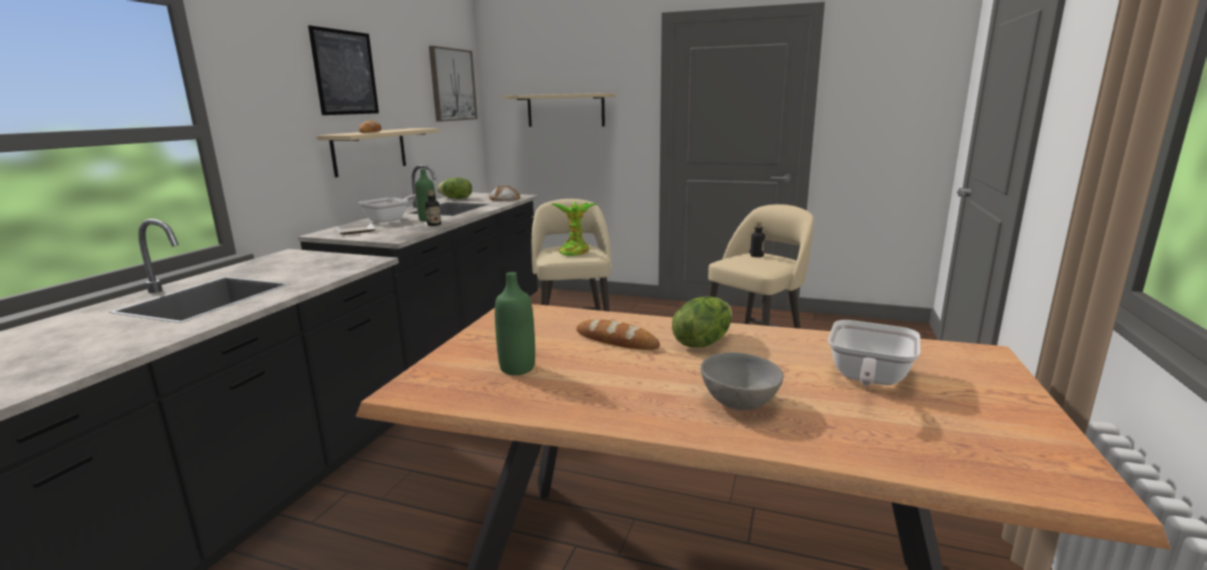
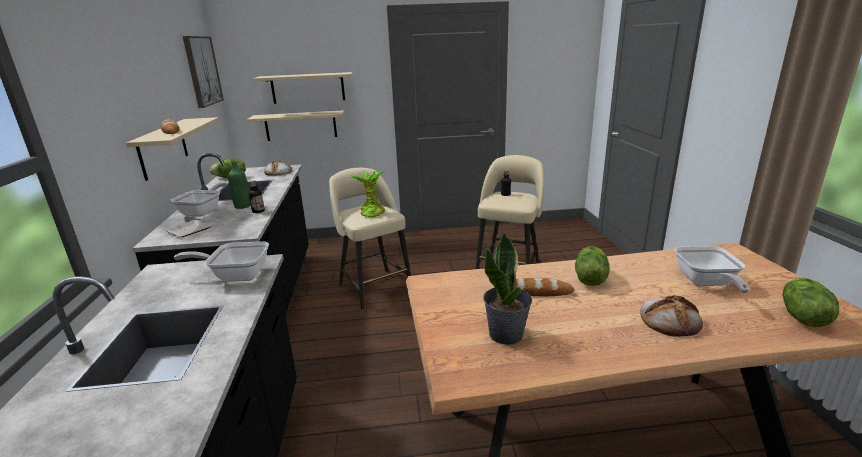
camera: 25 degrees left, 5 degrees up
picture [308,25,379,115] -> none
green bottle [495,272,535,375] -> potted plant [483,232,532,345]
grey bowl [701,352,784,410] -> bread [640,295,703,337]
none -> frying pan [174,241,269,282]
none -> beige shelf [247,110,344,141]
none -> lettuce [782,278,839,327]

